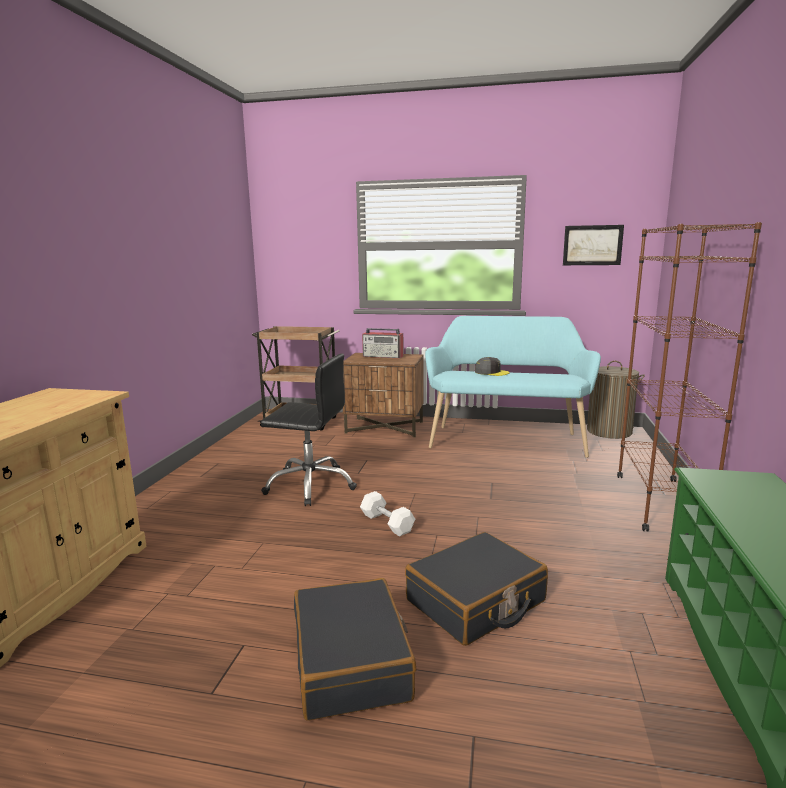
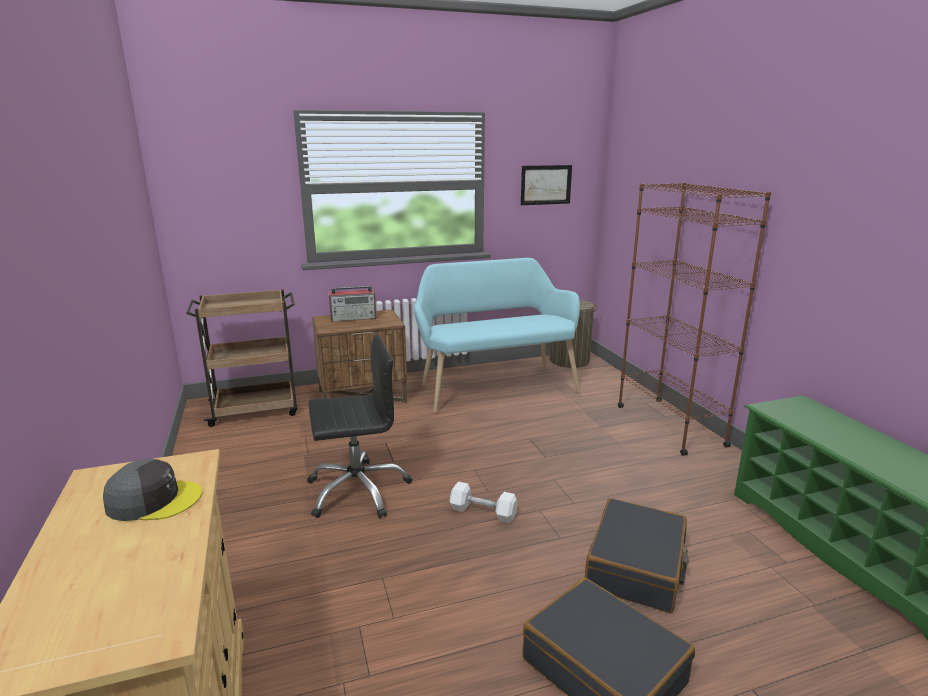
camera: 30 degrees left, 5 degrees up
grey cap [475,357,510,376] -> grey cap moved to [103,459,202,521]

